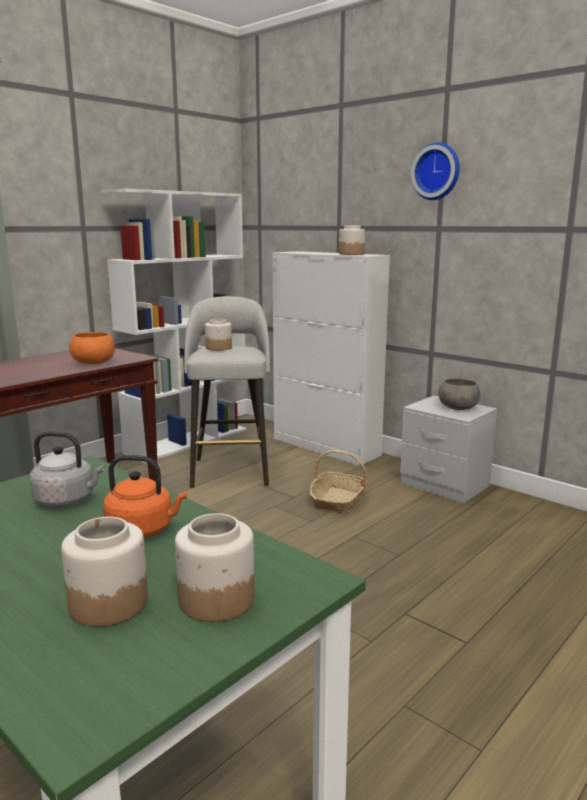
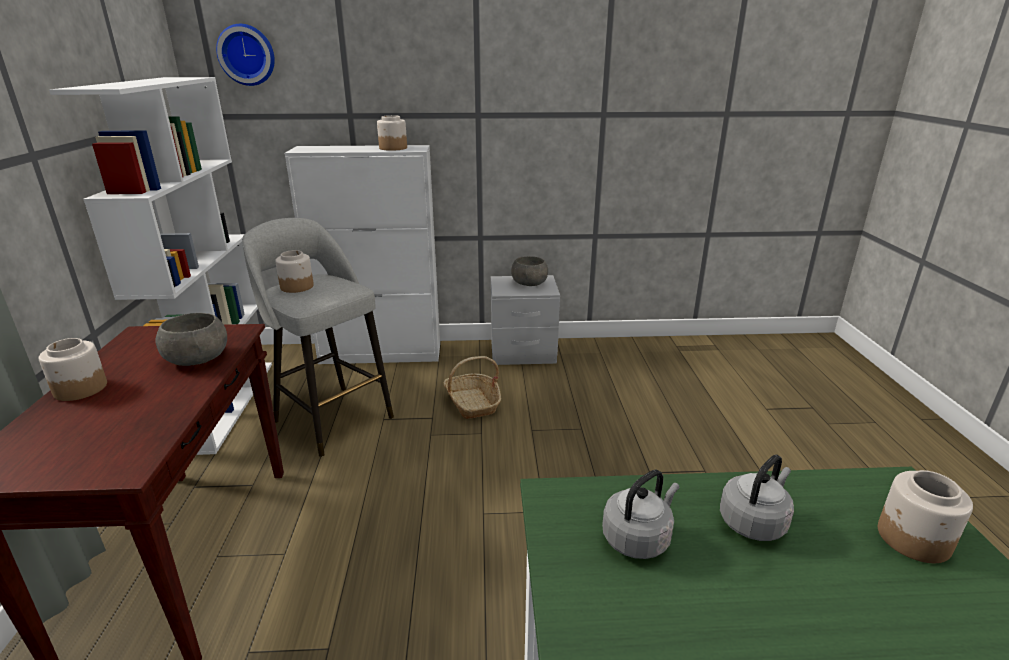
camera: 45 degrees left, 10 degrees up
jar [61,517,148,627] -> jar moved to [39,338,107,401]
orange bowl [69,332,115,364] -> grey bowl [156,313,227,366]
orange kettle [103,455,187,538] -> grey kettle [720,455,794,541]
wall clock [411,142,460,200] -> wall clock moved to [216,24,275,86]

